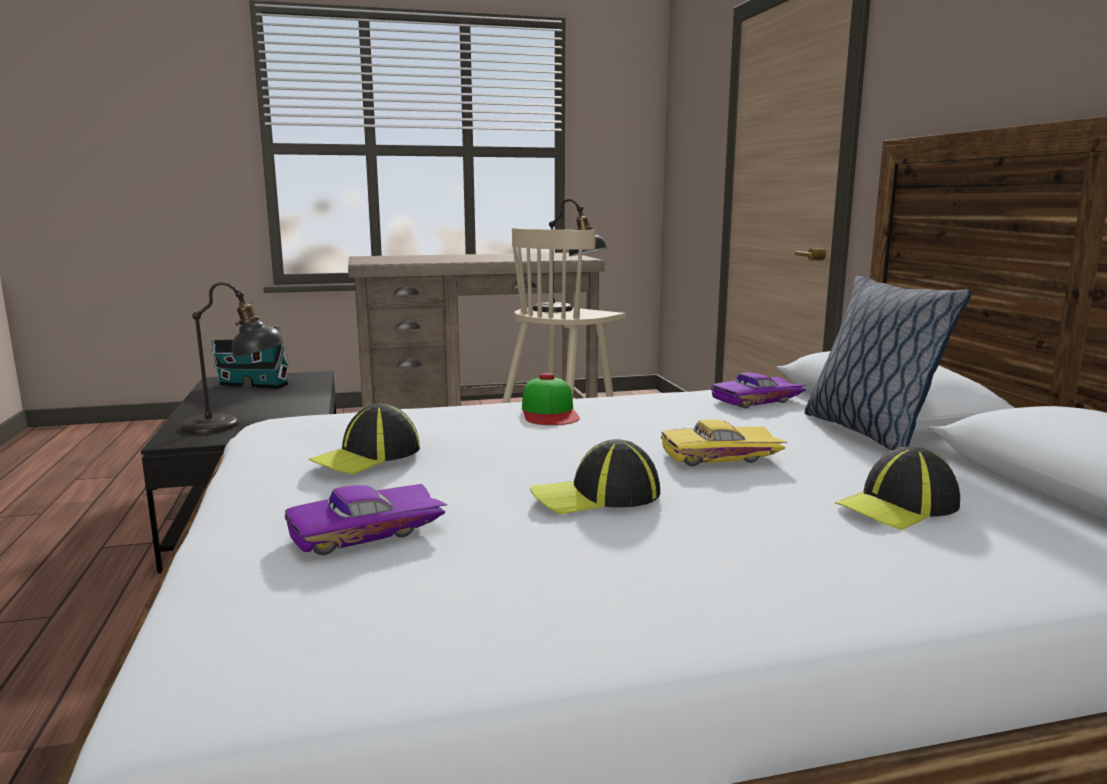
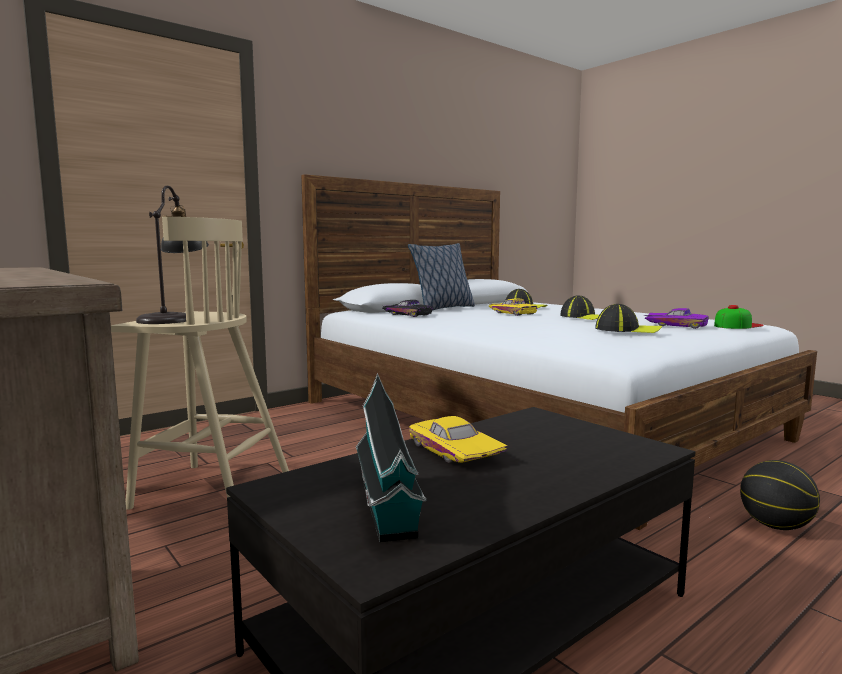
camera: 115 degrees left, 5 degrees down
grey table lamp [180,282,285,434] -> none
cap [522,373,580,425] -> cap moved to [714,305,764,329]
purple toy car [711,373,807,408] -> black toy car [382,300,433,317]
none -> yellow toy car [409,416,507,463]
none -> basketball [740,460,820,530]

